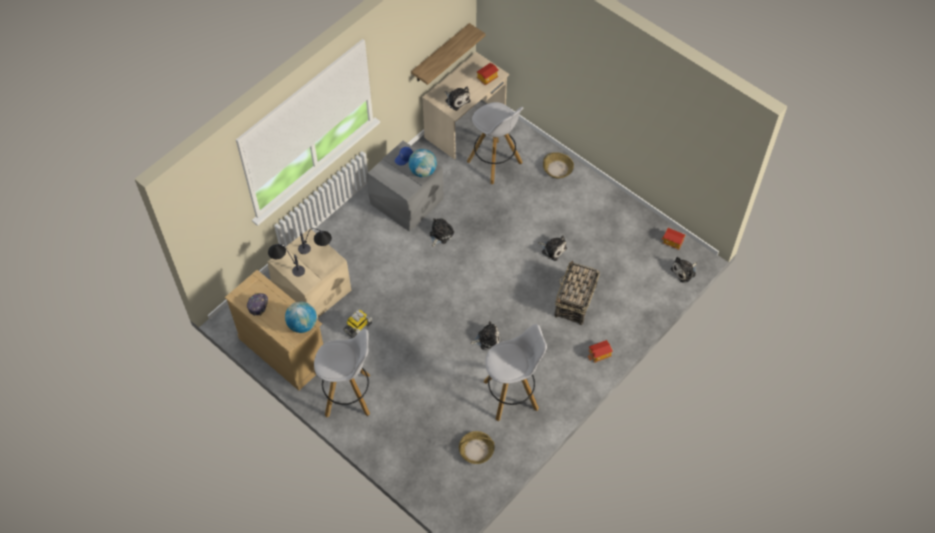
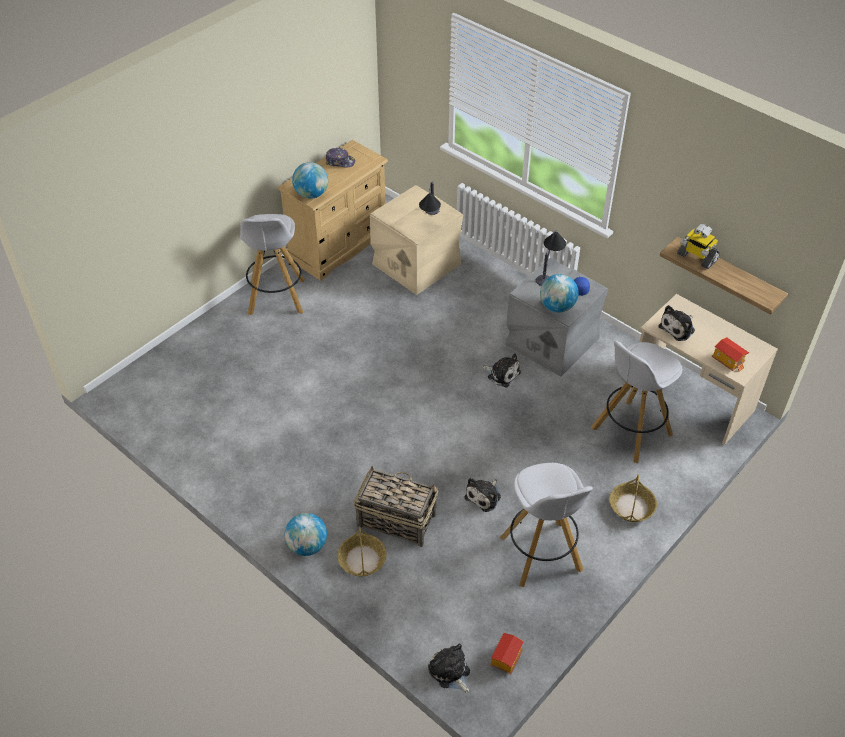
camera: 90 degrees right, 10 degrees down
table lamp [268,244,305,277] -> table lamp moved to [536,230,566,286]
toy robot [343,310,372,338] -> toy robot moved to [677,224,720,269]
basket [459,431,494,464] -> basket moved to [337,526,386,576]
plush toy [470,321,500,350] -> none
white stool [483,324,547,421] -> white stool moved to [500,463,593,587]
toy house [588,340,613,363] -> globe [285,513,327,556]

